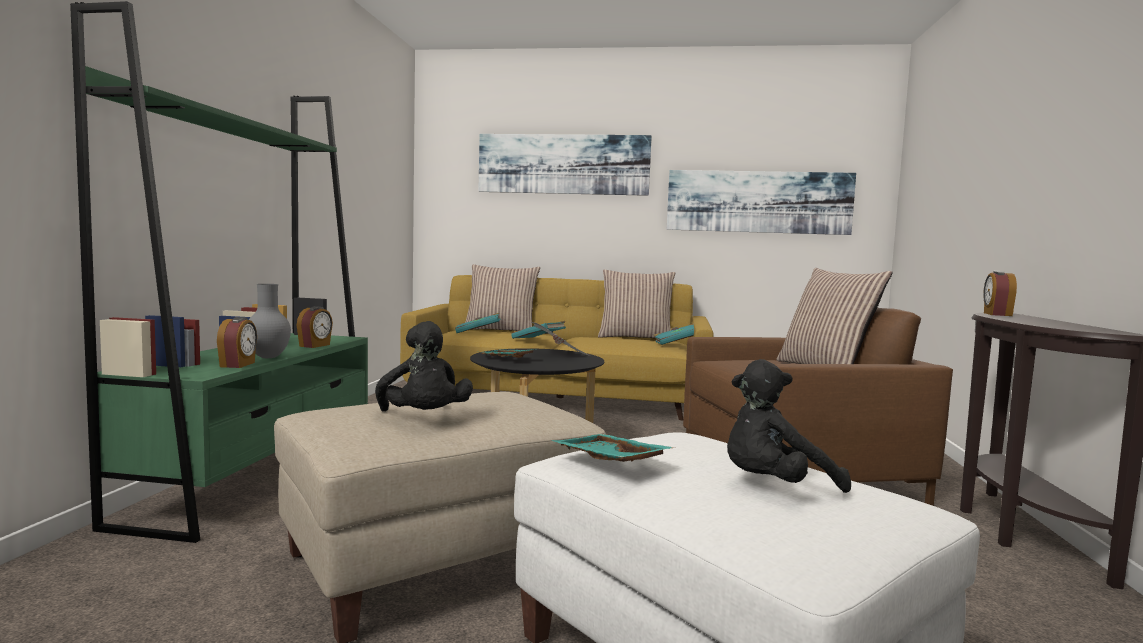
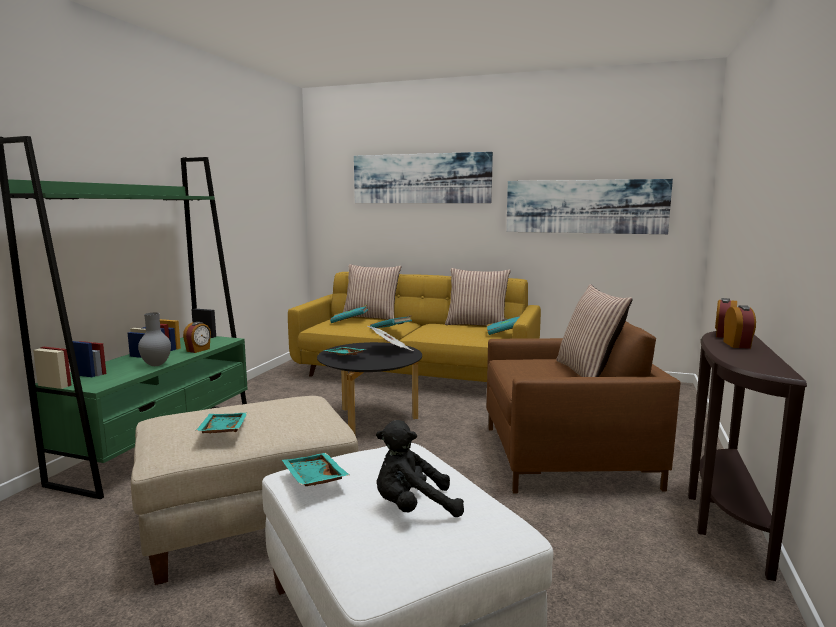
camera: 10 degrees right, 5 degrees up
alarm clock [217,317,257,368] -> alarm clock moved to [724,305,756,349]
black plush toy [375,321,473,412] -> turquoise tray [195,413,247,433]

